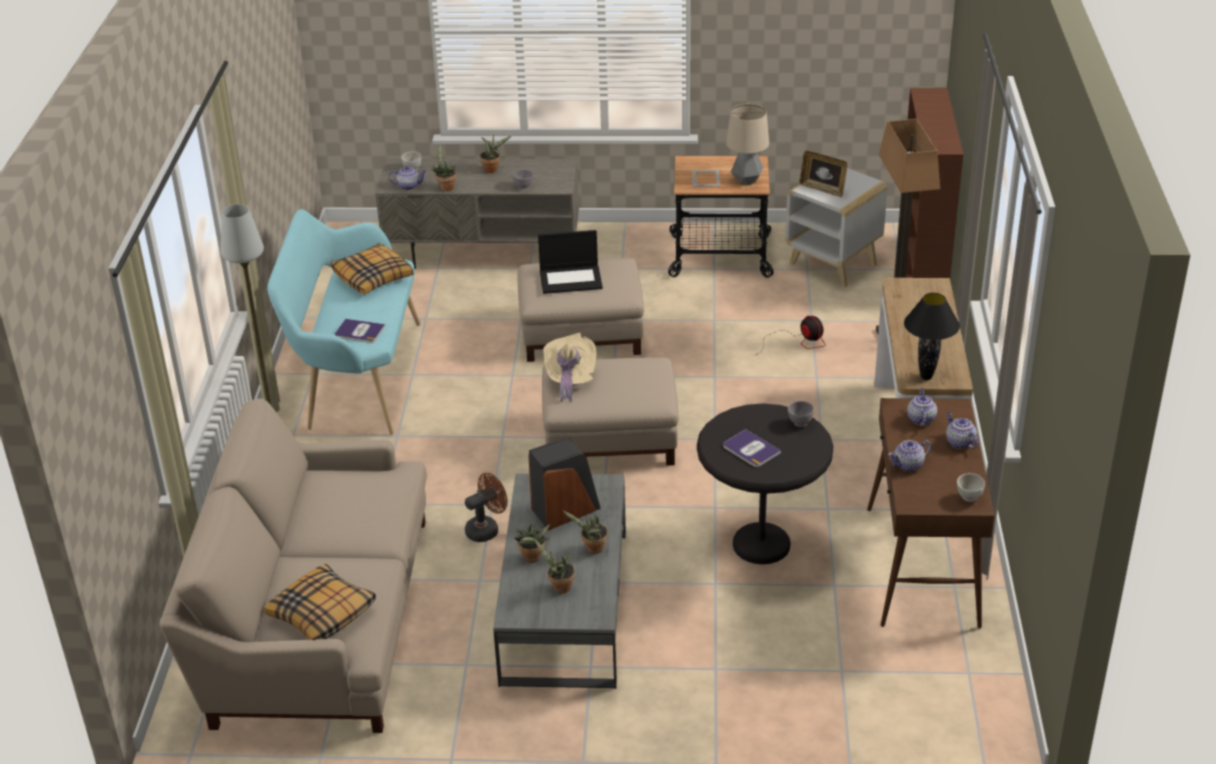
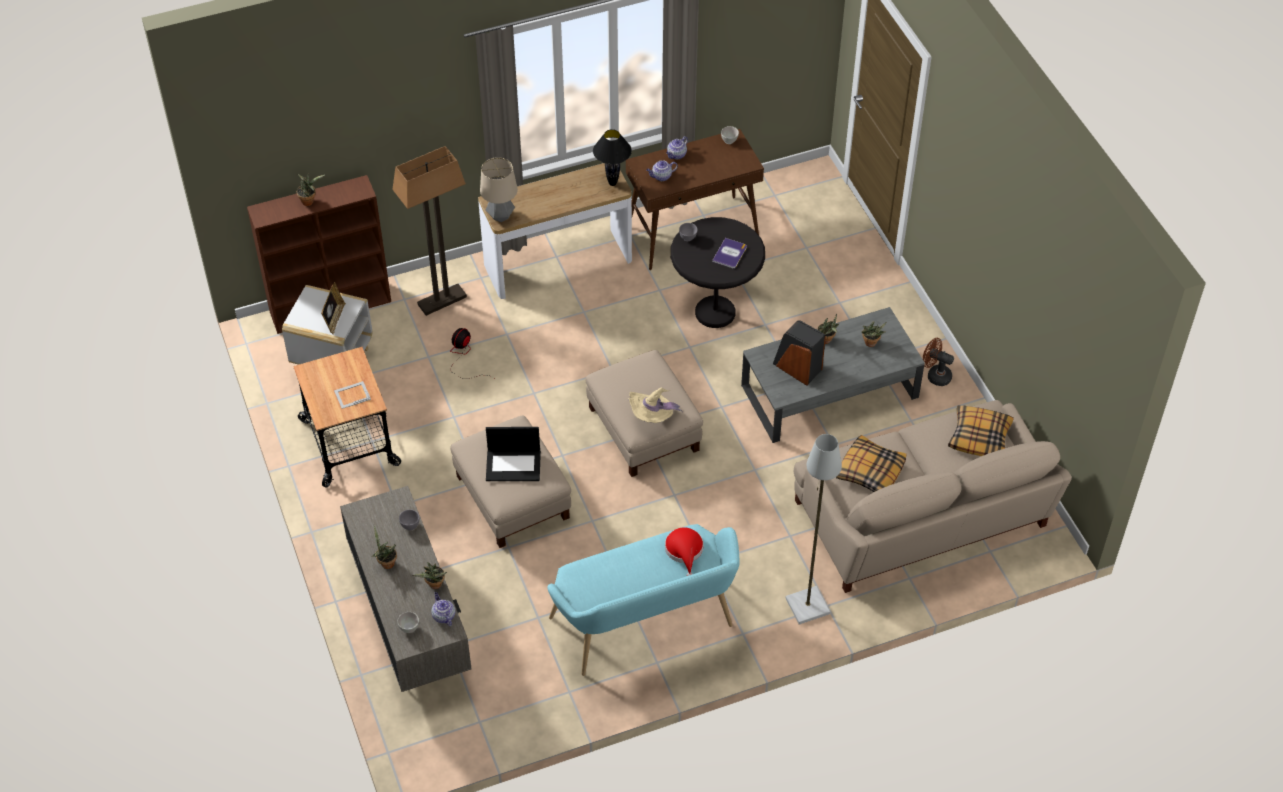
camera: 115 degrees left, 15 degrees up
pillow [331,243,413,294] -> pillow moved to [836,435,907,492]
book [335,319,385,343] -> red hat [665,527,704,576]
brown fan [465,473,507,542] -> brown fan moved to [923,338,954,386]
potted plant [514,522,550,563] -> potted plant moved to [297,174,325,206]
laptop [538,230,603,294] -> laptop turned 120 degrees clockwise [486,427,541,481]
table lamp [726,104,769,185] -> table lamp moved to [480,157,518,222]
teapot [888,440,931,472] -> none

